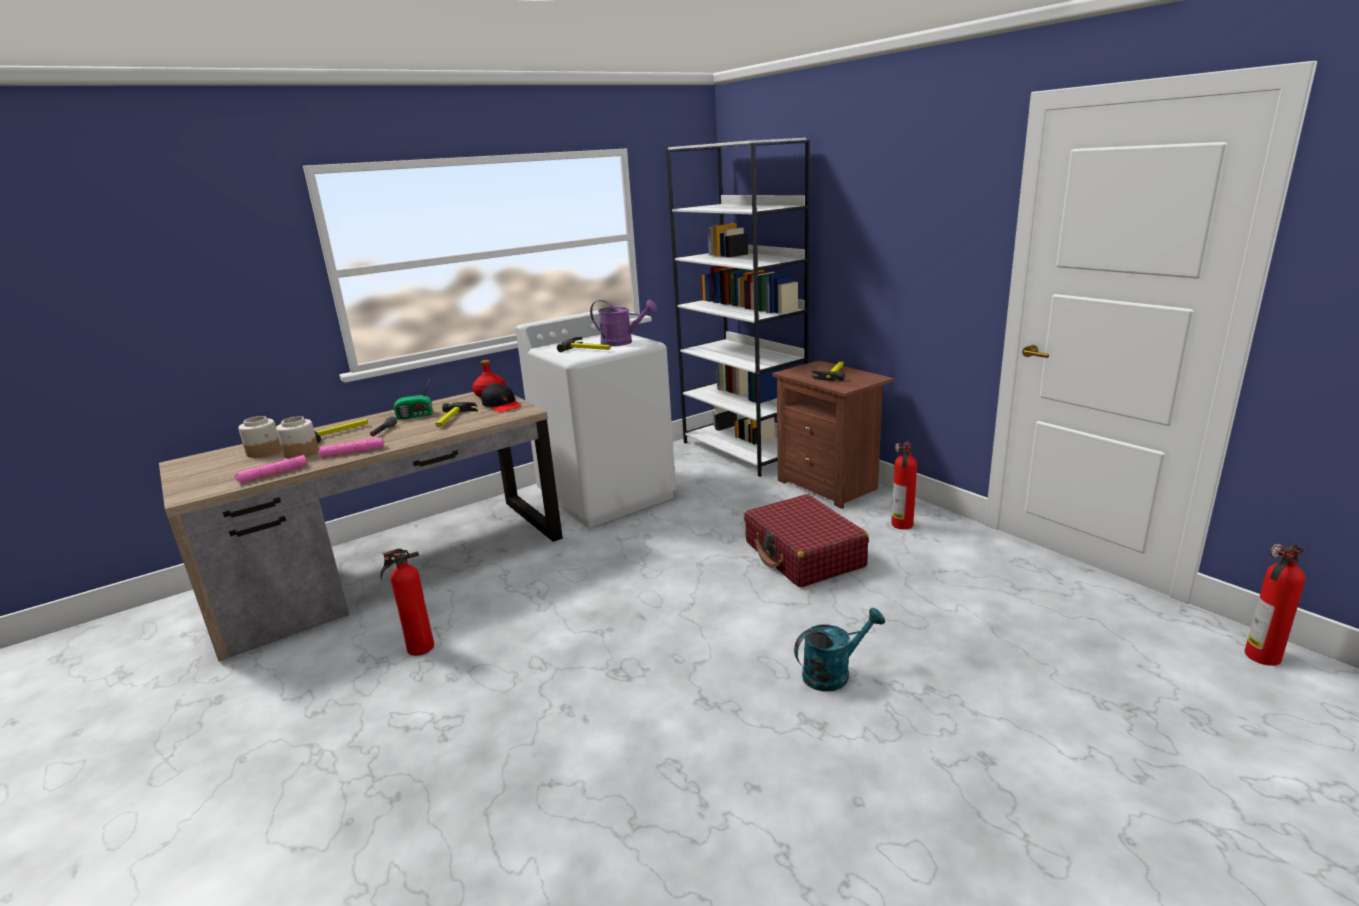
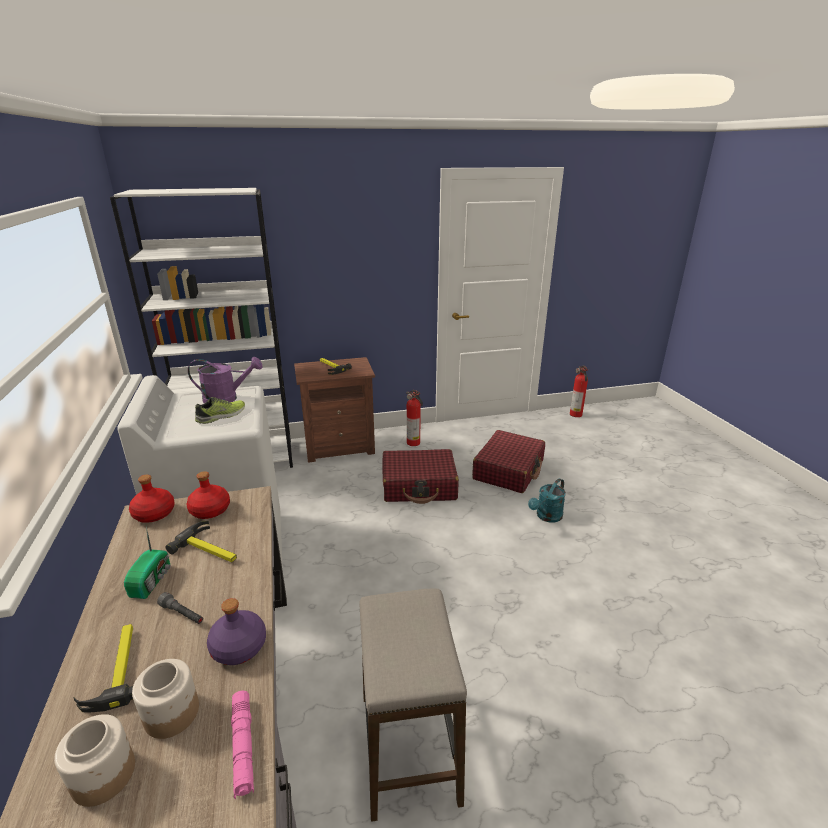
camera: 70 degrees left, 5 degrees up
pink flashlight [318,437,384,458] -> purple bottle [207,598,266,665]
fire extinguisher [380,548,434,656] -> stool [360,589,467,822]
black cap [481,383,521,413] -> red bottle [186,471,230,519]
hammer [557,337,611,352] -> shoe [195,397,245,424]
purple watering can [590,300,657,346] -> purple watering can turned 45 degrees clockwise [188,357,263,403]
turquoise watering can [794,608,885,692] -> turquoise watering can turned 135 degrees counterclockwise [528,478,566,523]
none -> red suitcase [472,430,545,493]

